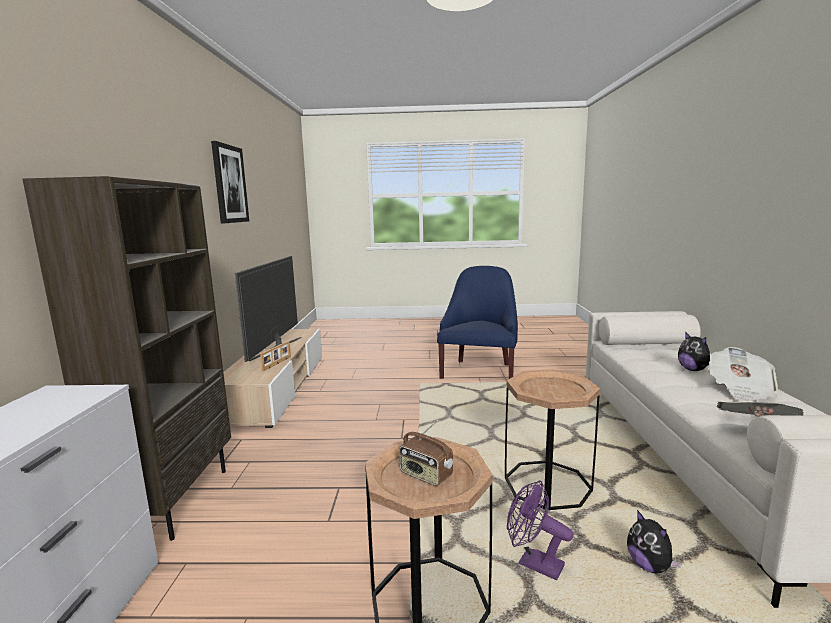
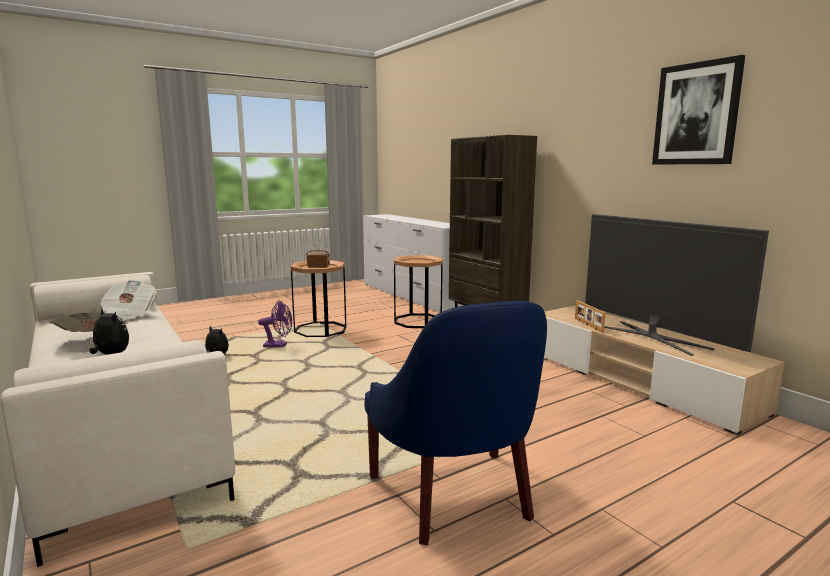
camera: 145 degrees right, 0 degrees up
brown side table [505,369,600,510] -> brown side table moved to [394,255,443,328]

